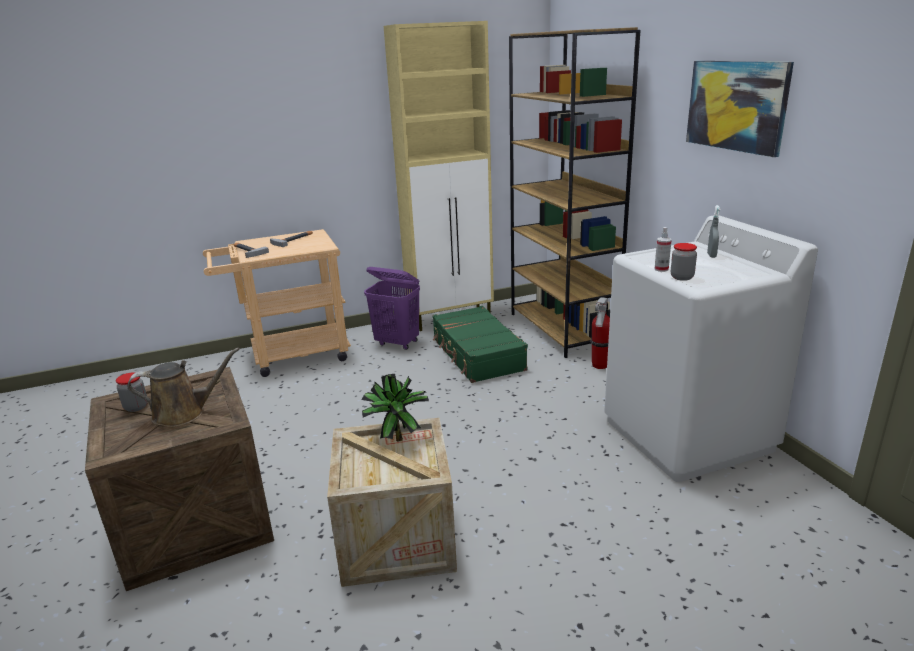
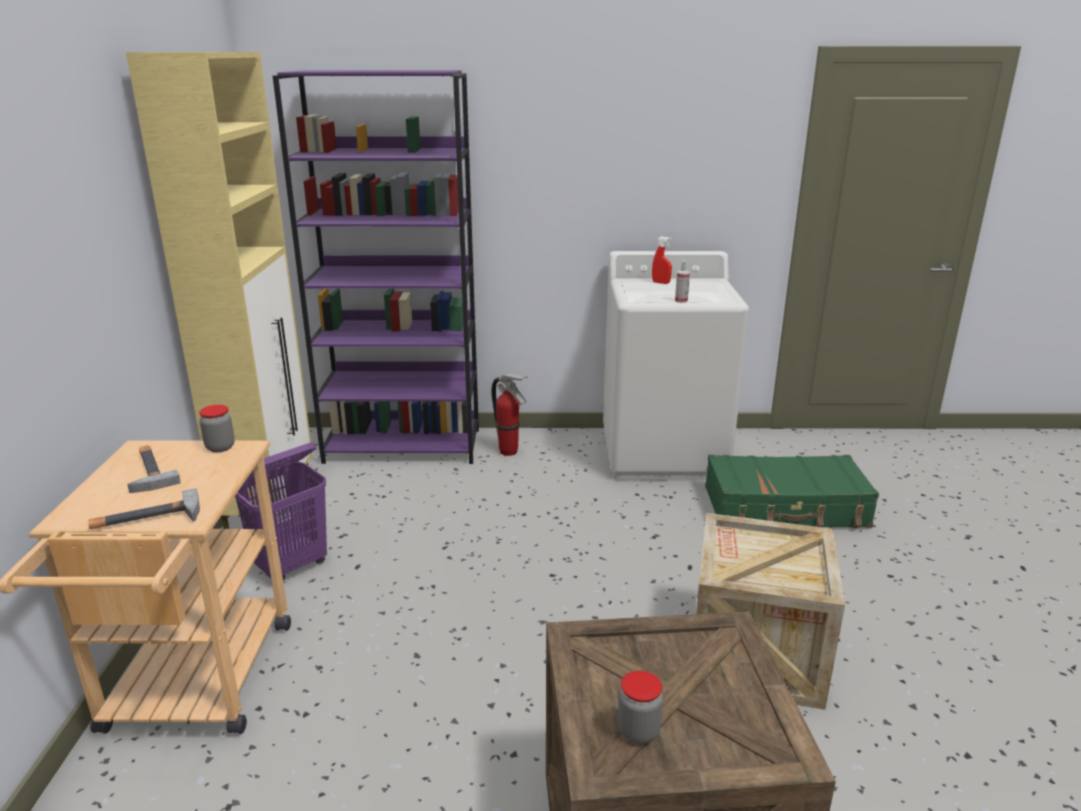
camera: 70 degrees left, 0 degrees up
brown watering can [128,348,240,427] -> none
potted plant [361,374,429,442] -> none
green suitcase [432,306,528,383] -> green suitcase moved to [705,455,879,528]
brown bookcase [509,27,641,358] -> purple bookcase [273,70,479,464]
jar [671,243,697,281] -> jar moved to [199,405,235,452]
picture [686,61,794,157] -> none
grey spray bottle [707,205,720,258] -> red spray bottle [652,237,672,284]

